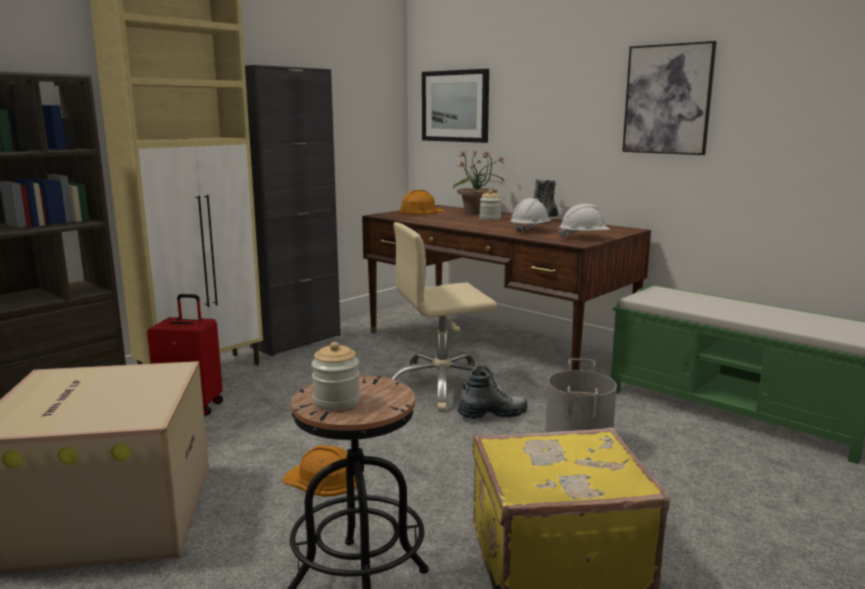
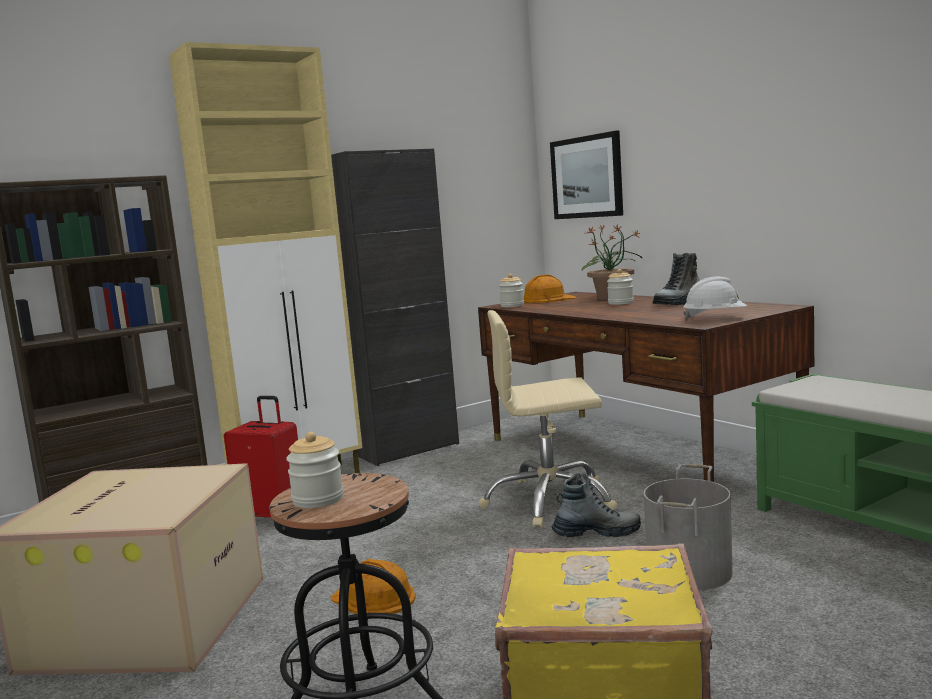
camera: 15 degrees right, 5 degrees down
white hard hat [511,198,552,233] -> none
picture [622,41,717,155] -> none
none -> jar [499,274,524,307]

